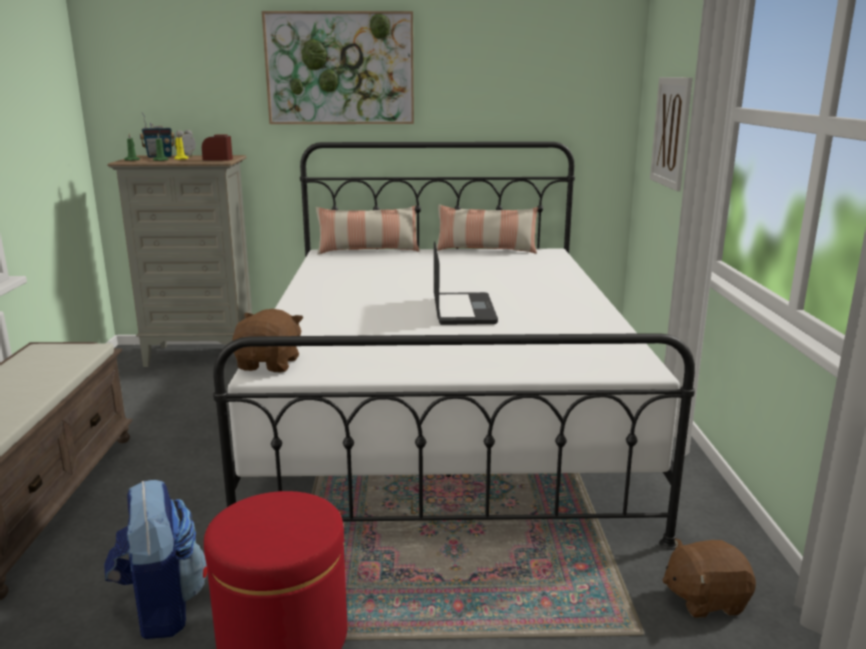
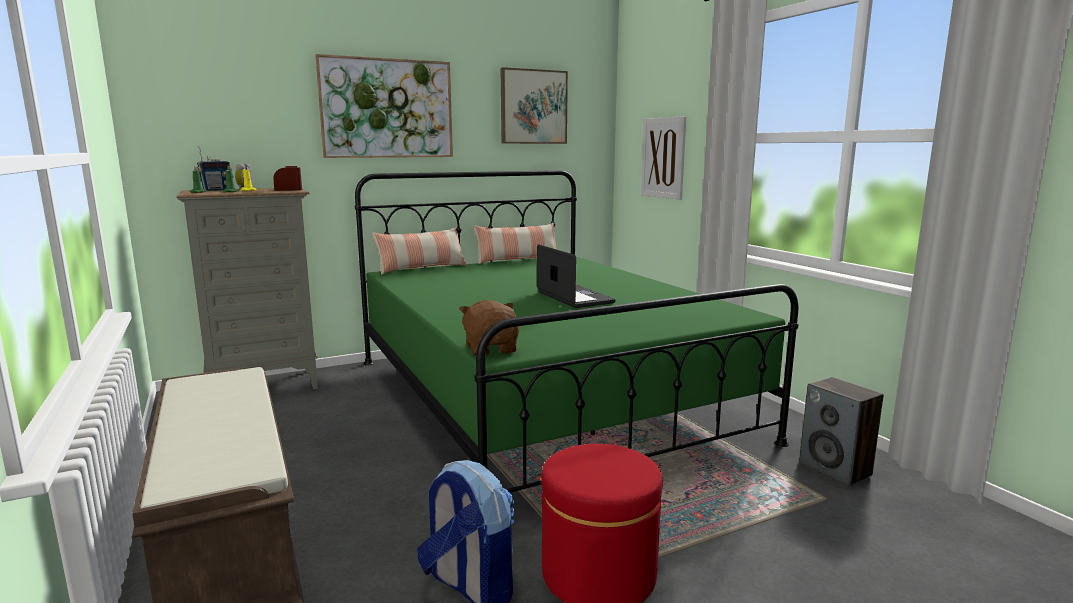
camera: 25 degrees left, 5 degrees down
white bed [213,142,695,550] -> green bed [355,170,799,493]
brown plush toy [663,538,756,618] -> speaker [799,377,883,487]
none -> picture [501,67,568,144]

